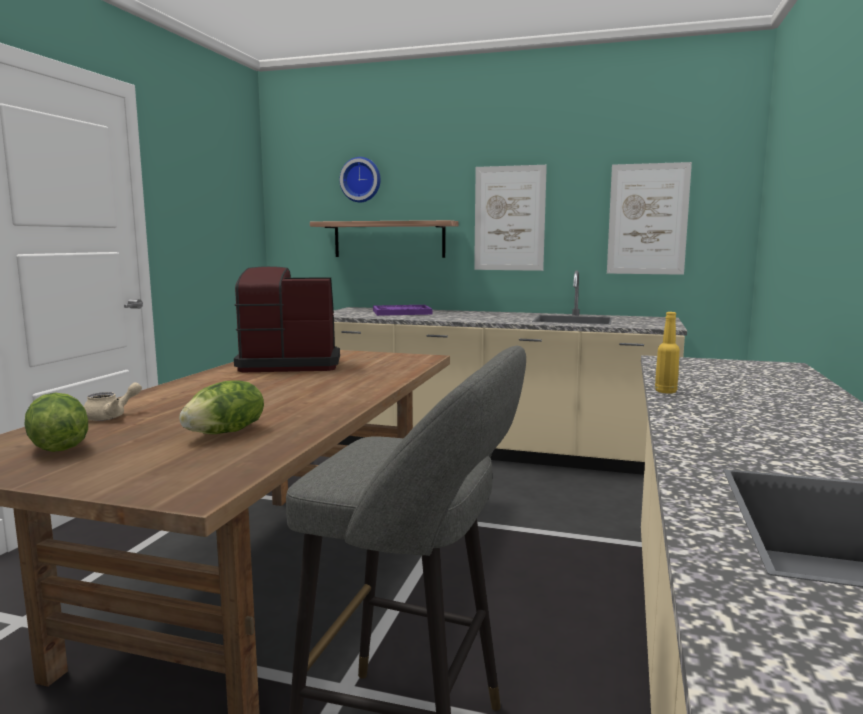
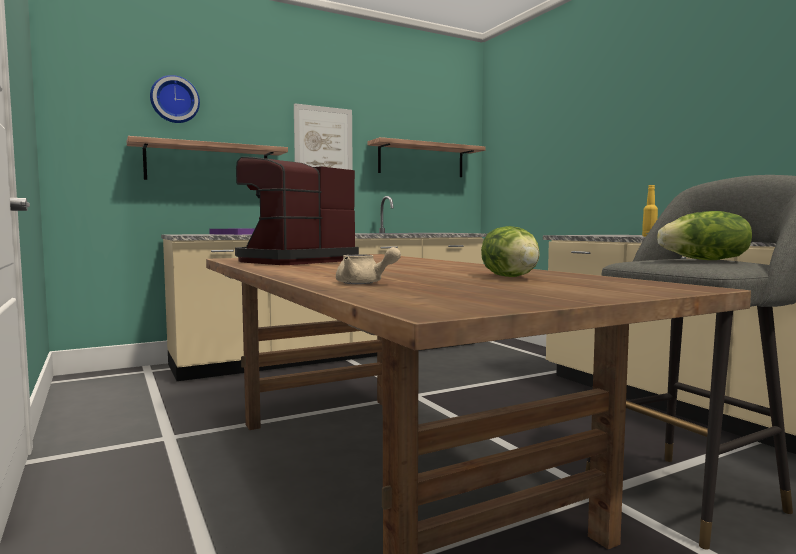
camera: 45 degrees left, 5 degrees down
lettuce [24,393,88,452] -> lettuce moved to [657,211,752,260]
beige teapot [83,382,142,421] -> beige teapot turned 120 degrees clockwise [336,247,401,284]
picture [607,162,692,275] -> shelf [368,137,486,177]

